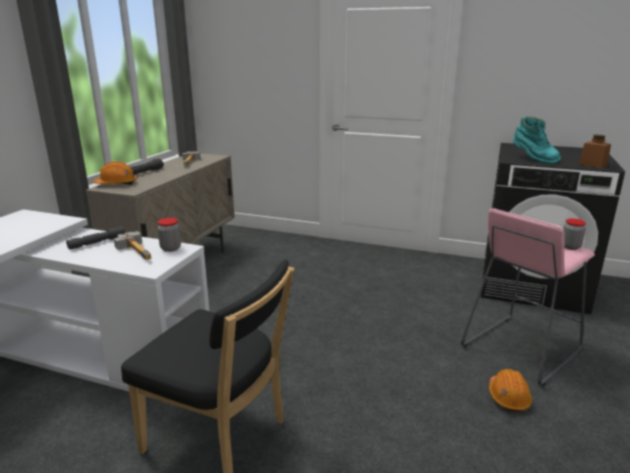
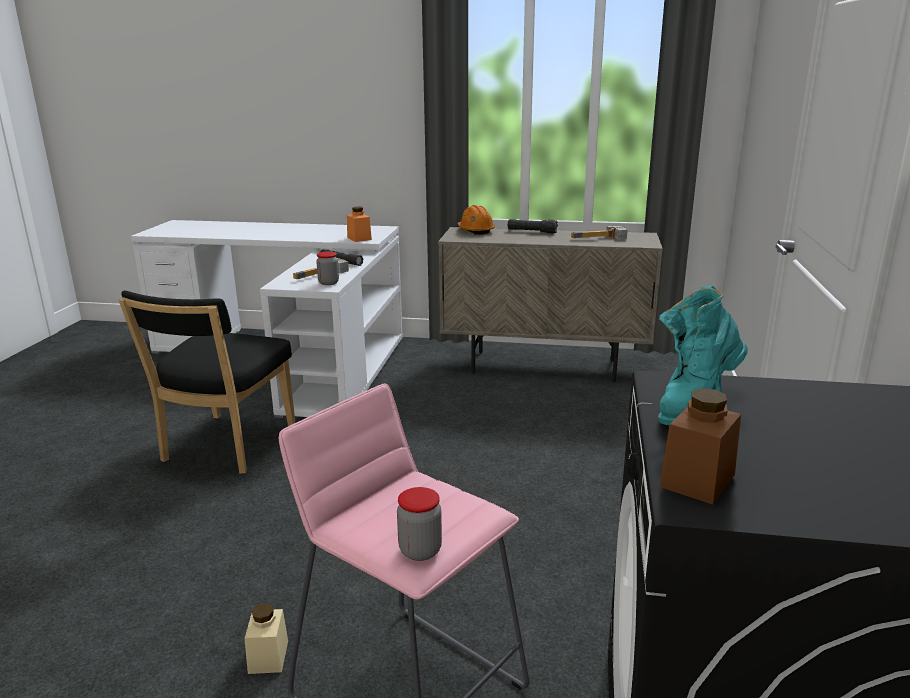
camera: 80 degrees right, 0 degrees up
orange hard hat [489,369,532,411] -> beige jar [245,603,288,674]
none -> orange jar [347,207,372,242]

